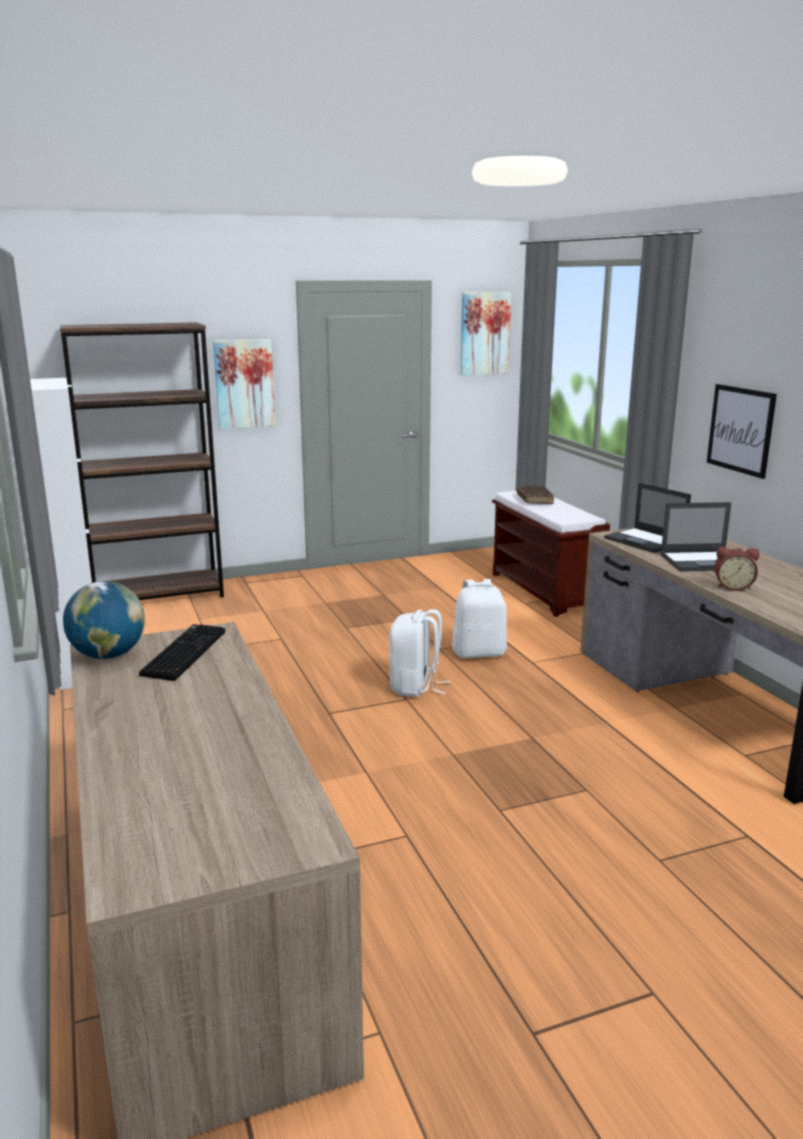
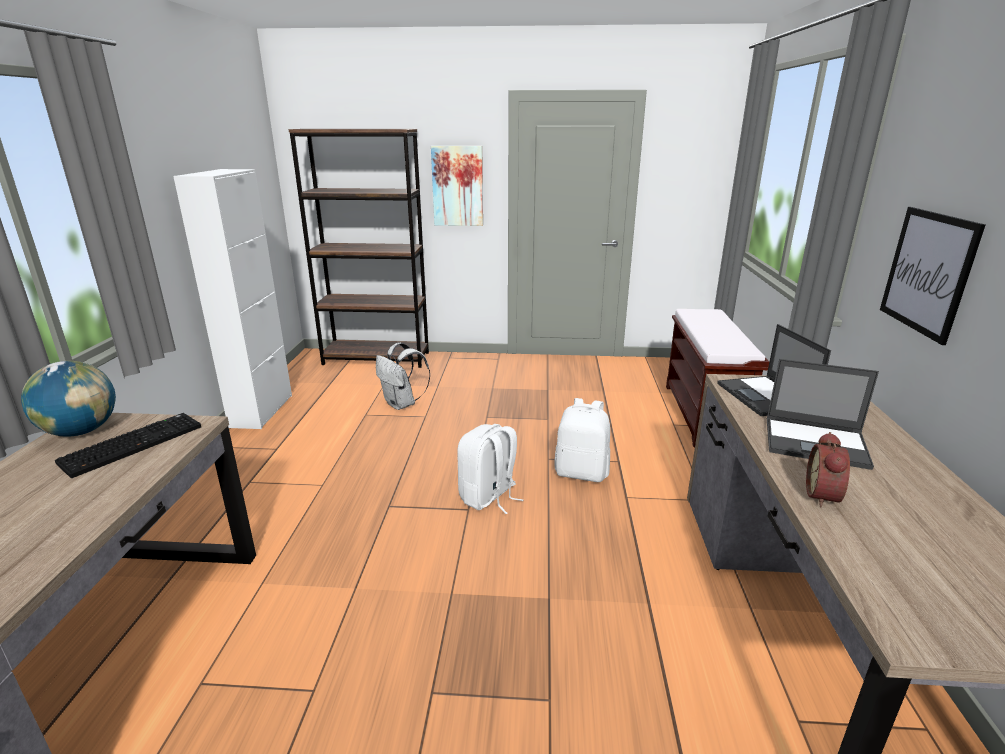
camera: 25 degrees right, 5 degrees up
picture [460,292,512,376] -> none
brown book [517,486,554,504] -> none
alarm clock [714,547,759,591] -> alarm clock turned 75 degrees clockwise [806,432,850,507]
none -> white backpack [376,343,430,410]

